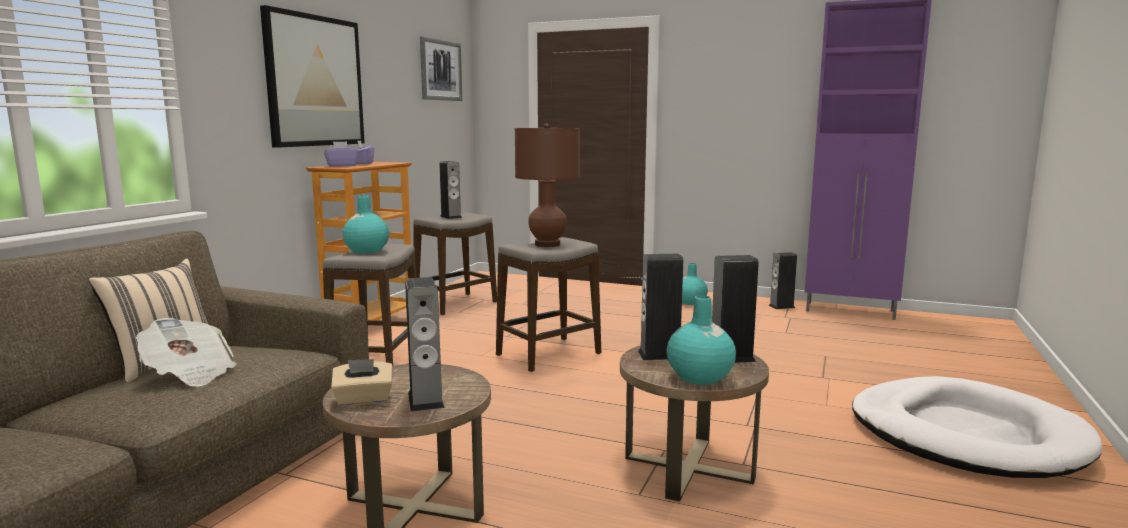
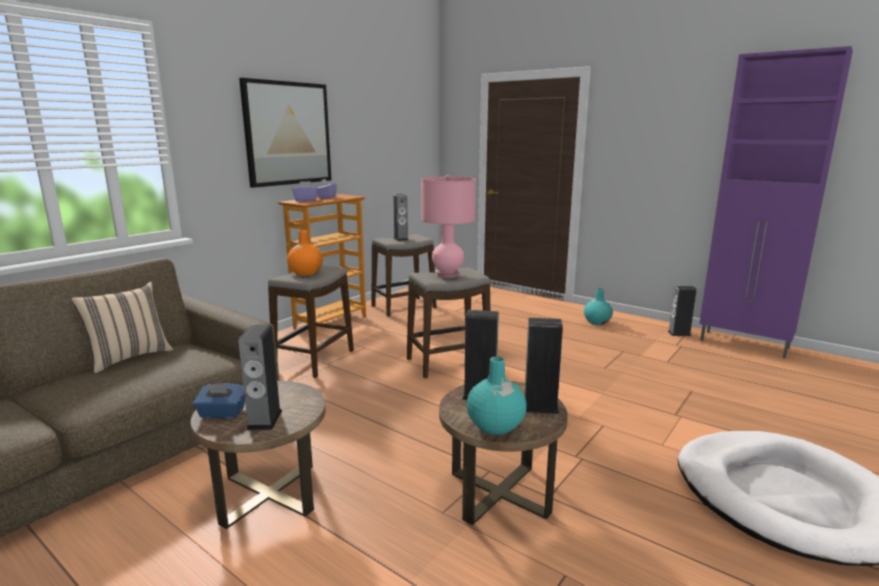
camera: 15 degrees right, 5 degrees up
newspaper [136,318,236,387] -> none
beige tissue box [331,359,393,407] -> blue tissue box [193,383,245,419]
turquoise vase [343,195,389,254] -> orange vase [287,229,323,275]
picture [420,36,462,101] -> none
brown table lamp [515,123,580,247] -> pink table lamp [421,175,476,278]

